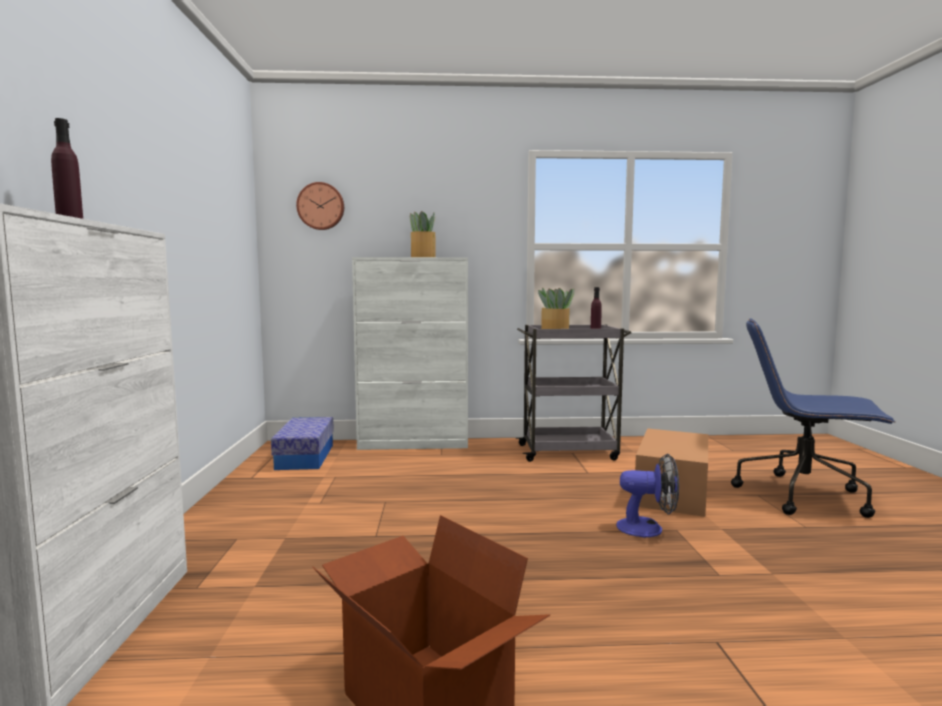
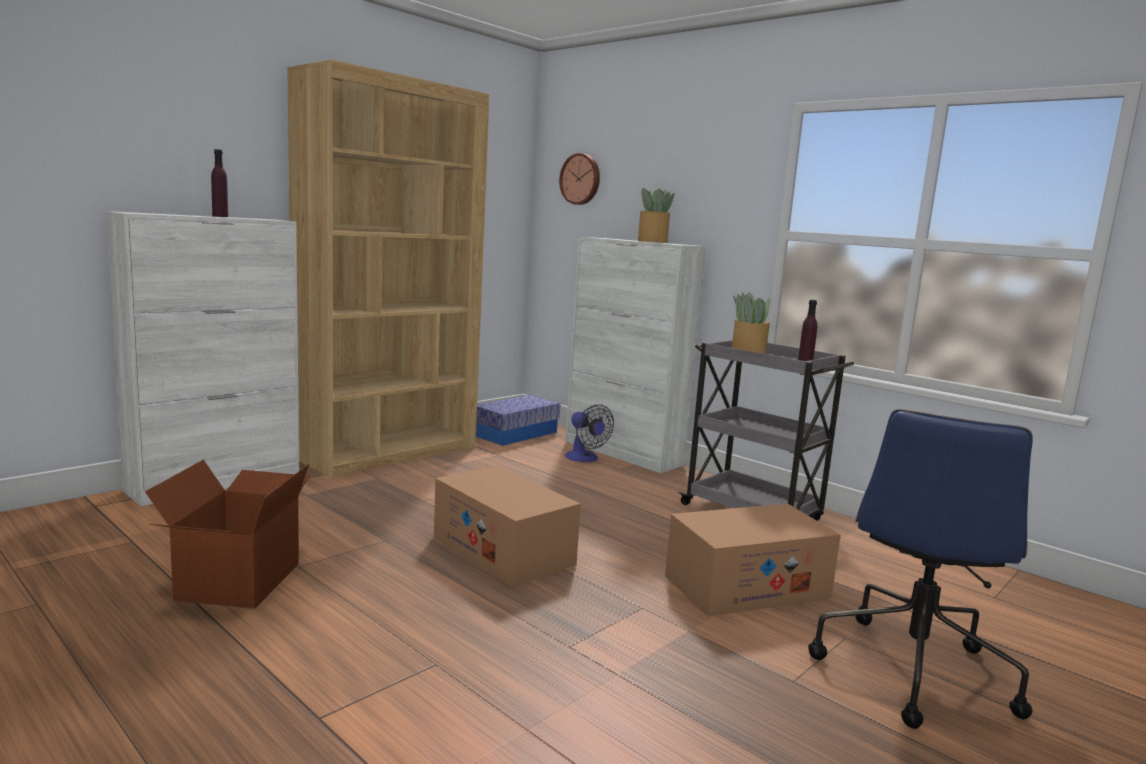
camera: 45 degrees right, 5 degrees up
fan [616,453,679,537] -> fan moved to [565,405,614,462]
blue office chair [731,318,896,518] -> blue office chair turned 135 degrees counterclockwise [808,409,1033,729]
none -> brown bookcase [287,59,489,478]
none -> cardboard box [434,466,581,587]

